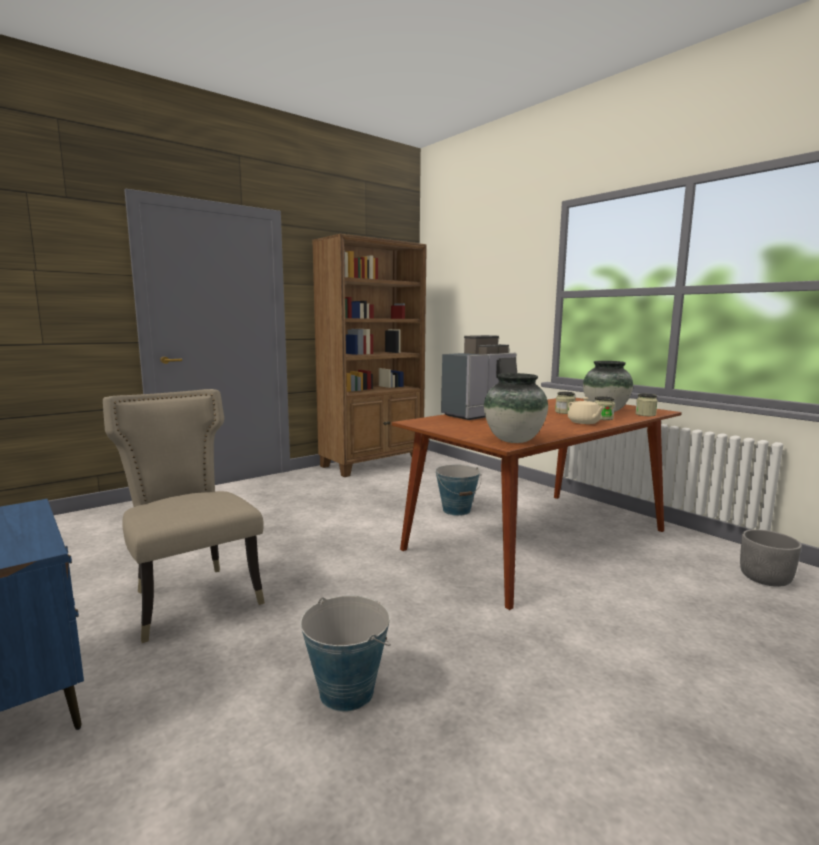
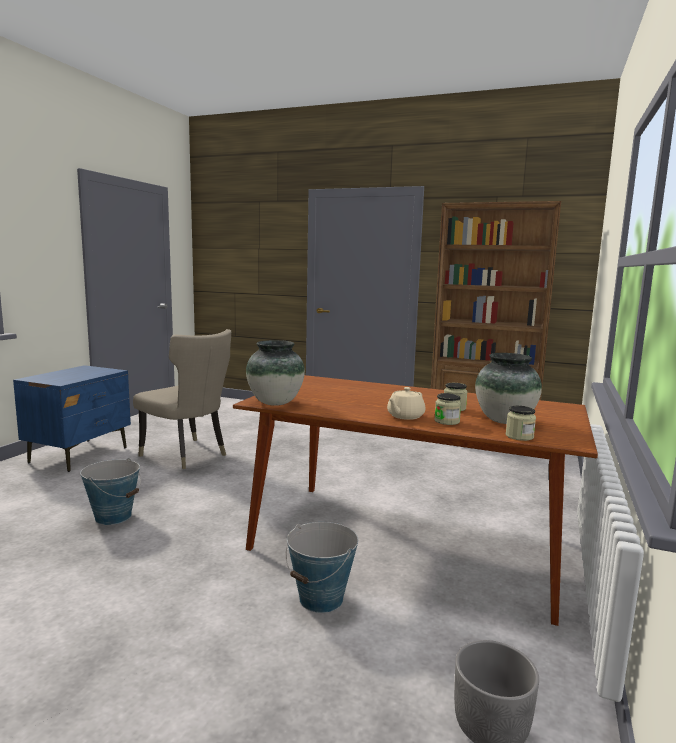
camera: 60 degrees right, 0 degrees up
beige chair [103,389,265,643] -> beige chair turned 105 degrees clockwise [133,329,231,469]
bucket [435,465,481,516] -> bucket moved to [286,522,358,613]
coffee machine [441,335,517,420] -> none

